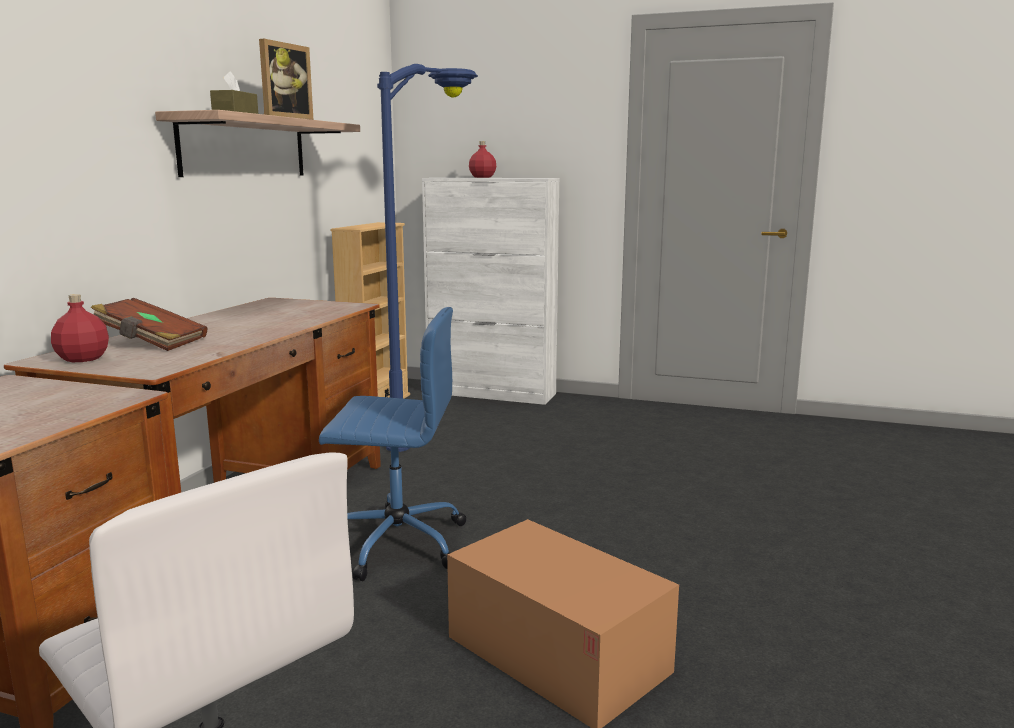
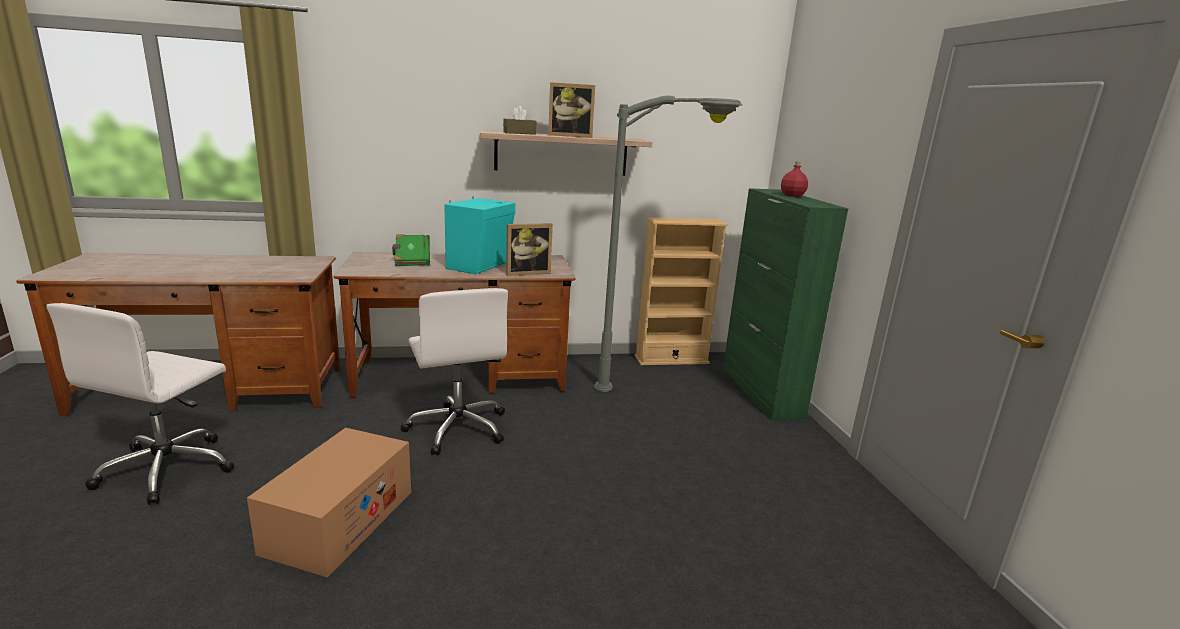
camera: 60 degrees right, 5 degrees up
red bottle [51,294,109,362] -> none
brown book [91,298,207,351] -> green book [392,234,430,266]
blue office chair [319,307,466,581] -> white office chair [400,288,508,455]
blue floor lamp [377,64,478,452] -> grey floor lamp [594,96,742,392]
white cabinet [422,178,560,405] -> green cabinet [723,188,848,420]
none -> turquoise speaker [444,196,516,274]
none -> picture frame [506,223,553,276]

